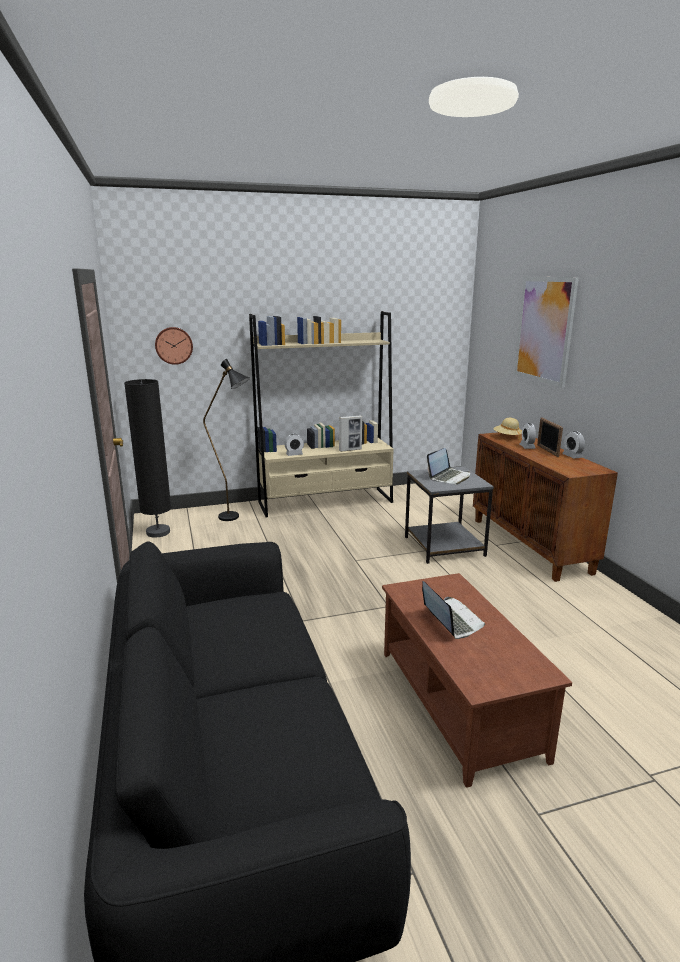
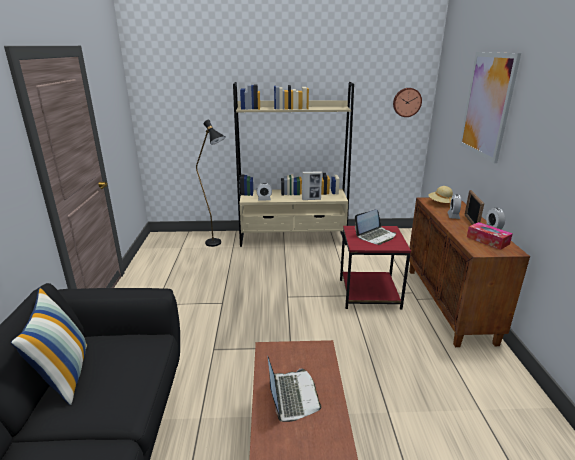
camera: 15 degrees right, 5 degrees up
black floor lamp [124,379,171,538] -> none
wall clock [155,327,193,365] -> wall clock moved to [393,88,422,117]
grey side table [405,466,494,564] -> red side table [340,226,411,310]
none -> pillow [11,288,87,405]
none -> tissue box [467,222,513,250]

